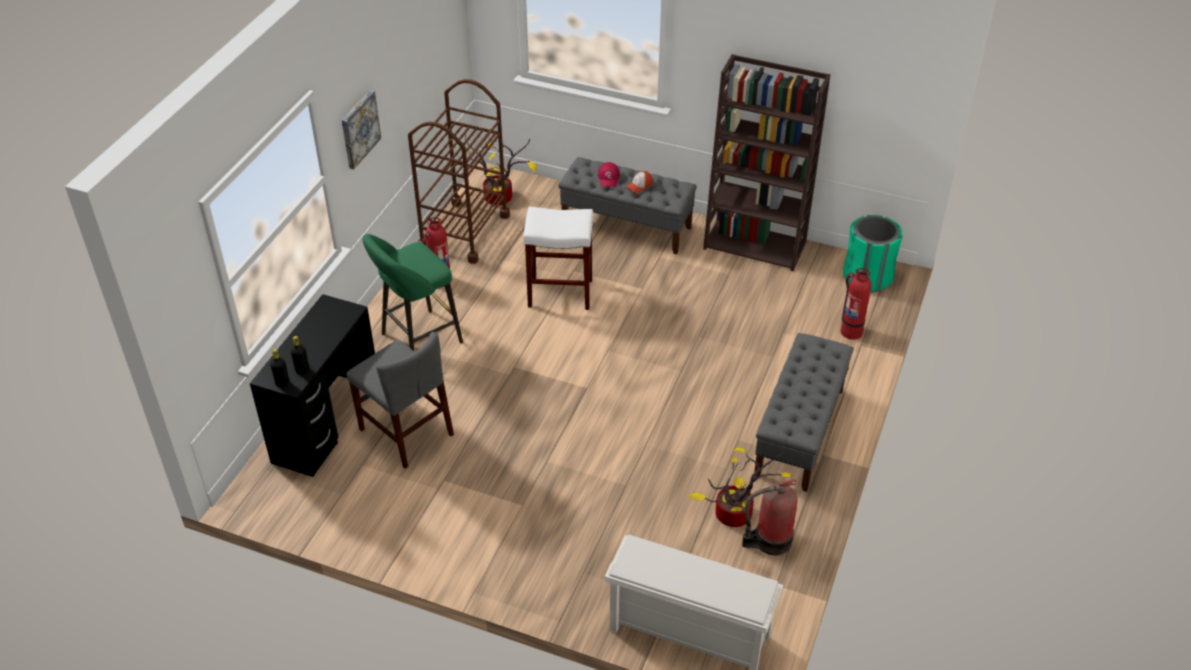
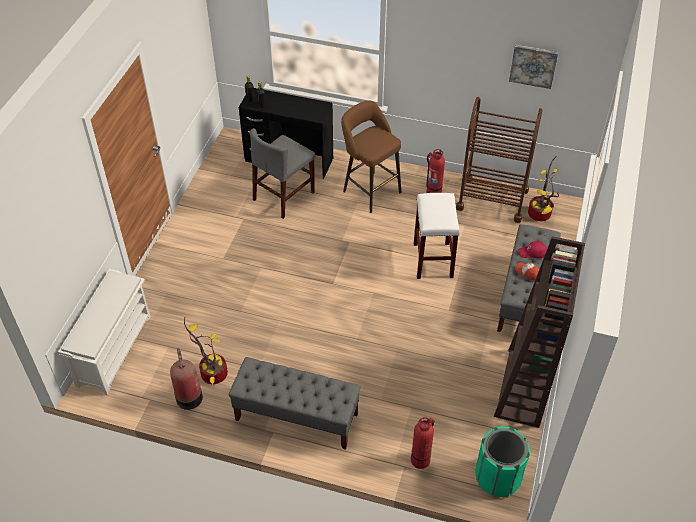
camera: 85 degrees right, 5 degrees up
picture [342,90,381,170] -> picture moved to [509,45,558,89]
green stool [362,234,463,351] -> brown stool [341,100,401,213]

